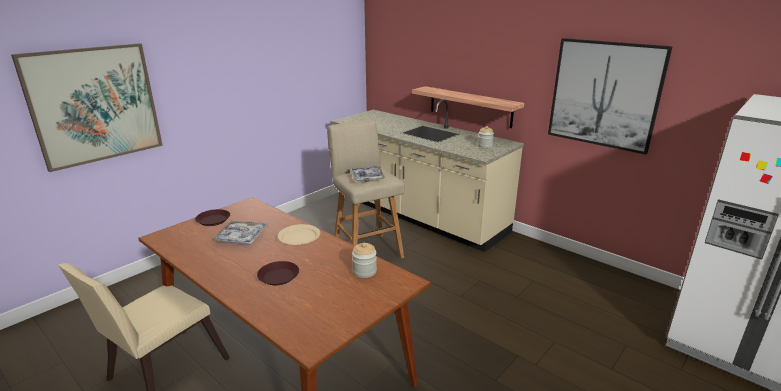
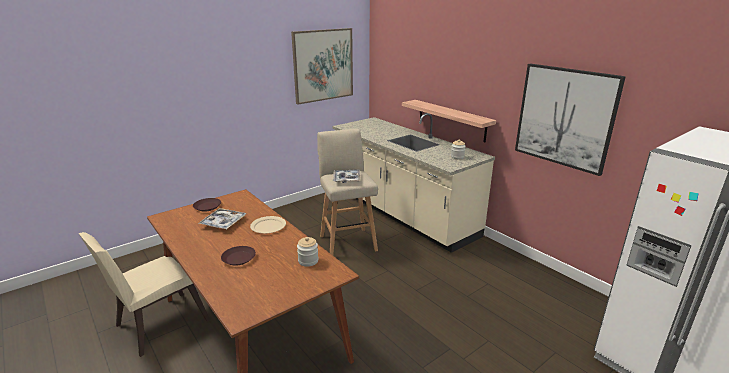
camera: 10 degrees right, 0 degrees up
picture [11,43,163,172] -> picture moved to [291,28,353,104]

